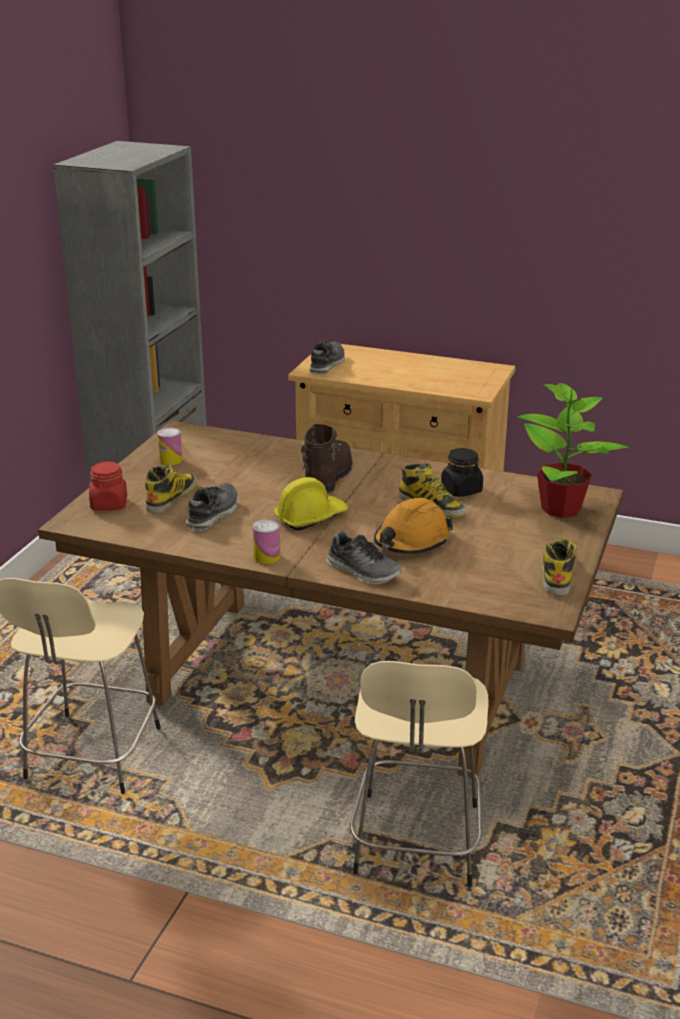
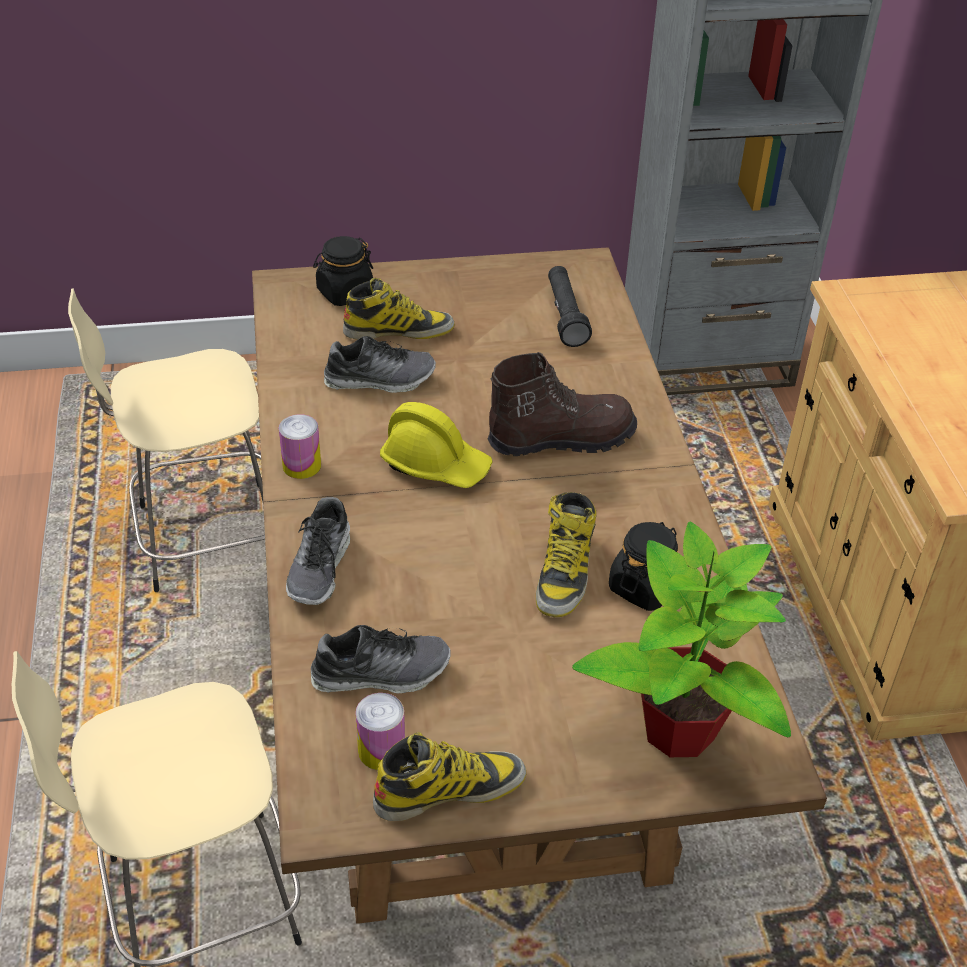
camera: 60 degrees right, 15 degrees up
red jar [89,461,127,511] -> black jar [313,236,373,306]
can [157,428,182,465] -> can moved to [356,693,405,770]
shoe [309,341,345,375] -> shoe moved to [311,625,451,694]
orange hard hat [374,498,453,554] -> none
none -> black flashlight [548,266,592,347]

